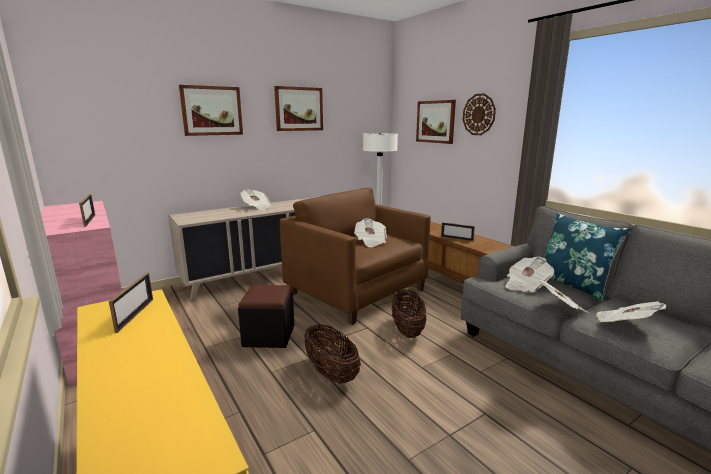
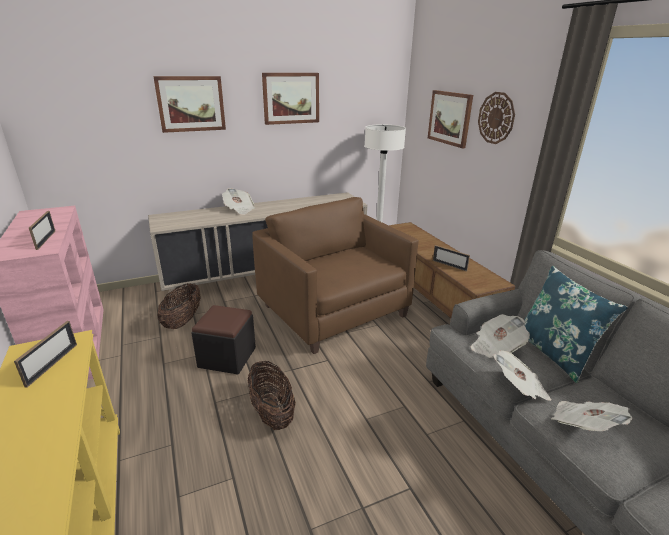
camera: 10 degrees right, 10 degrees up
newspaper [354,218,387,247] -> none
basket [392,290,427,338] -> basket moved to [158,283,201,329]

